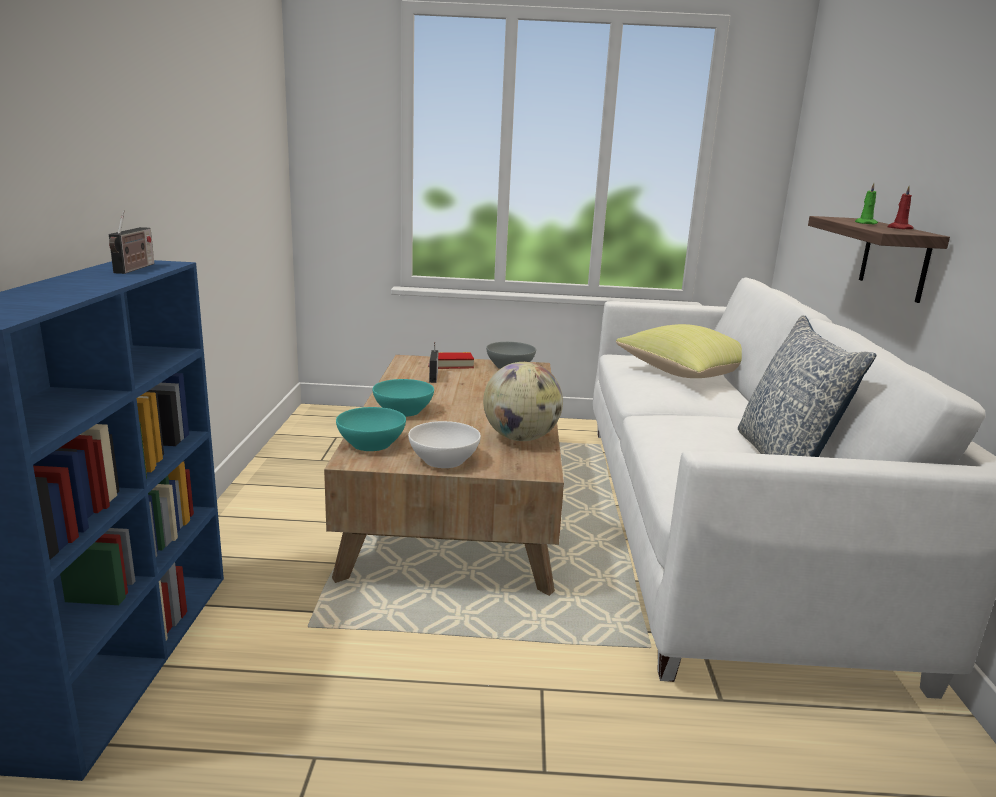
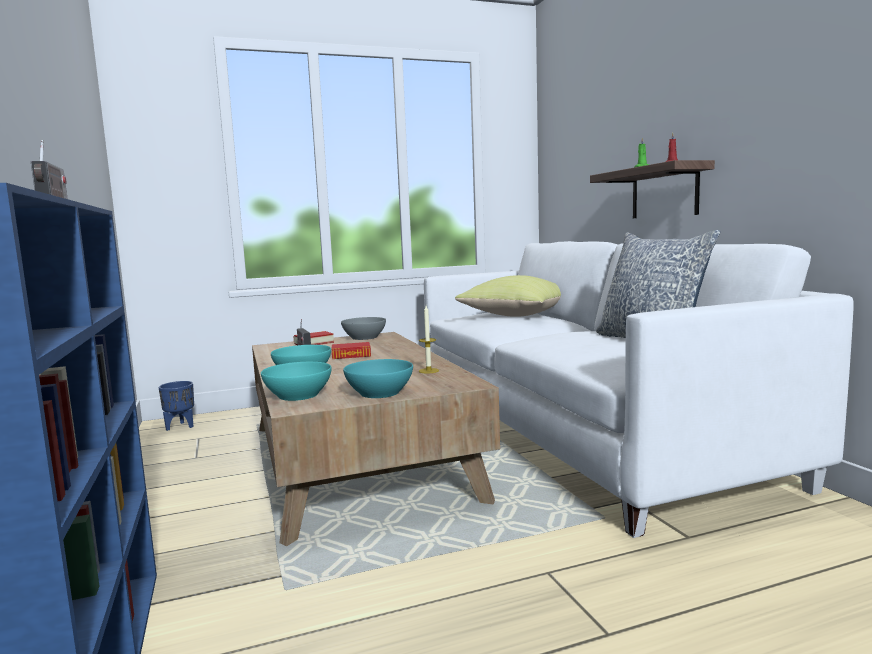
camera: 20 degrees left, 10 degrees down
white bowl [408,421,481,468] -> turquoise bowl [343,359,413,398]
globe [483,362,563,441] -> candle [419,306,439,374]
none -> blue planter [159,381,194,431]
none -> book [332,342,371,359]

